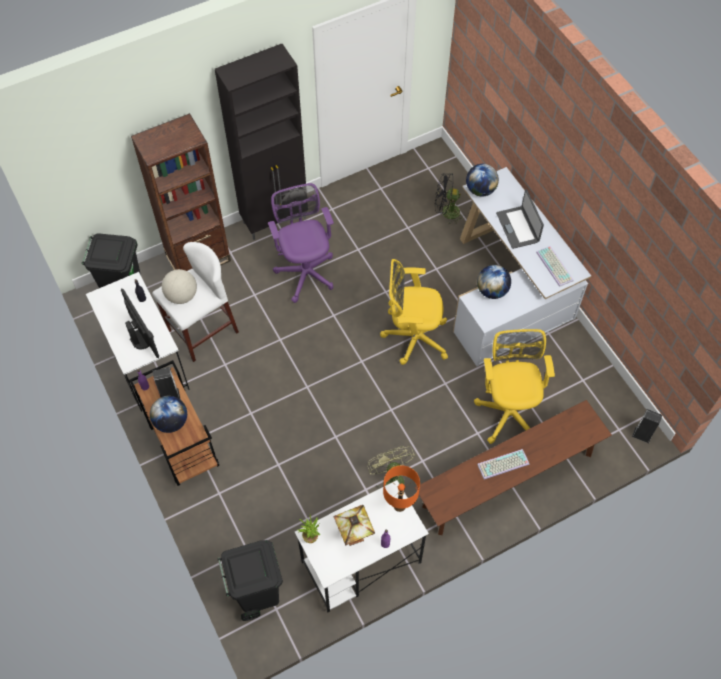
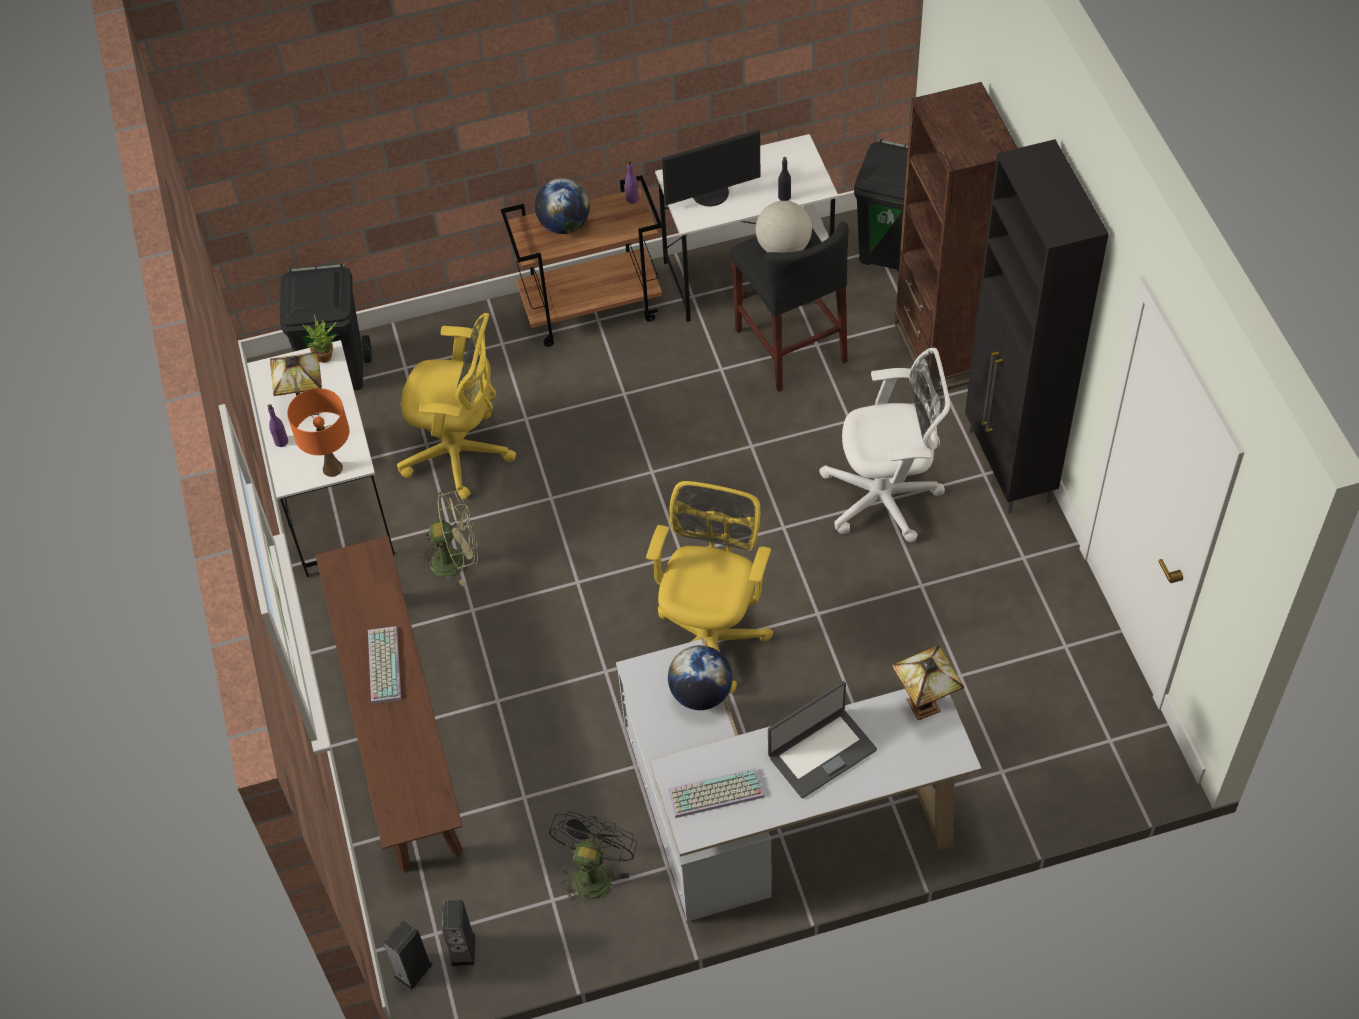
camera: 105 degrees right, 5 degrees down
white stool [152,242,239,362] -> black stool [730,221,849,392]
speaker [153,367,180,399] -> speaker moved to [442,900,475,966]
purple office chair [268,183,334,303] -> white office chair [819,348,950,542]
black fan [435,173,466,225] -> black fan moved to [549,812,637,907]
globe [466,164,499,197] -> table lamp [892,645,964,720]
yellow office chair [474,329,555,444] -> yellow office chair moved to [397,313,516,500]
laptop [496,189,544,249] -> laptop turned 150 degrees clockwise [768,681,877,798]

